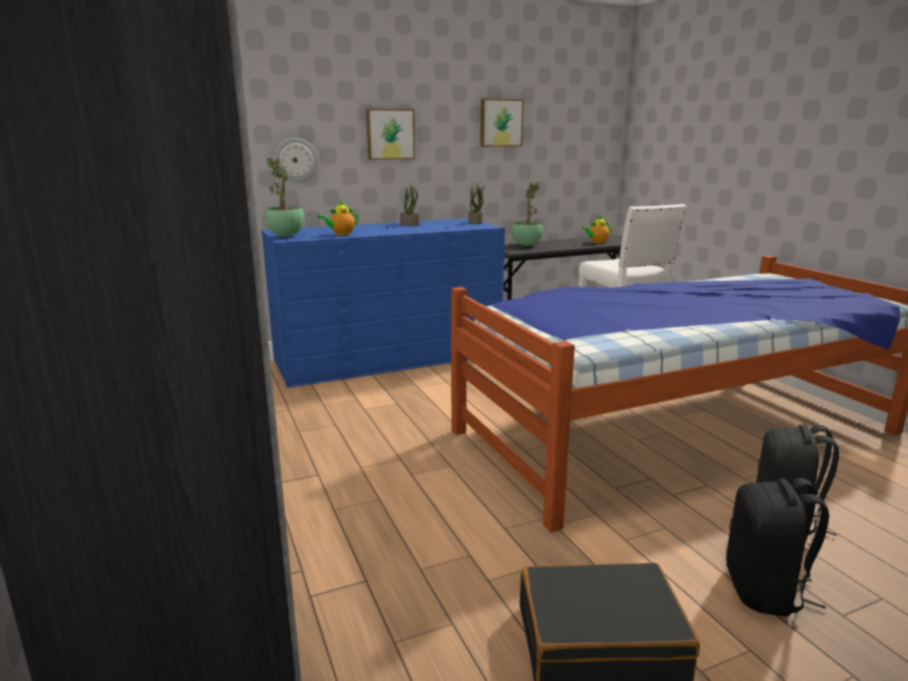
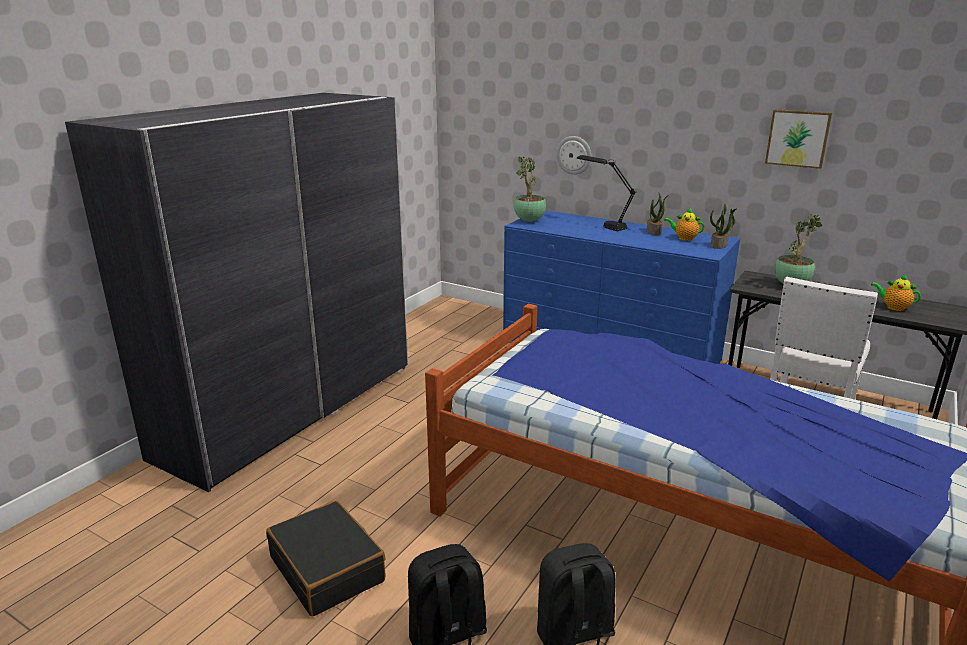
camera: 55 degrees right, 5 degrees up
teapot [318,200,358,235] -> teapot moved to [664,208,704,241]
picture [366,108,415,160] -> none
none -> black table lamp [577,155,636,231]

